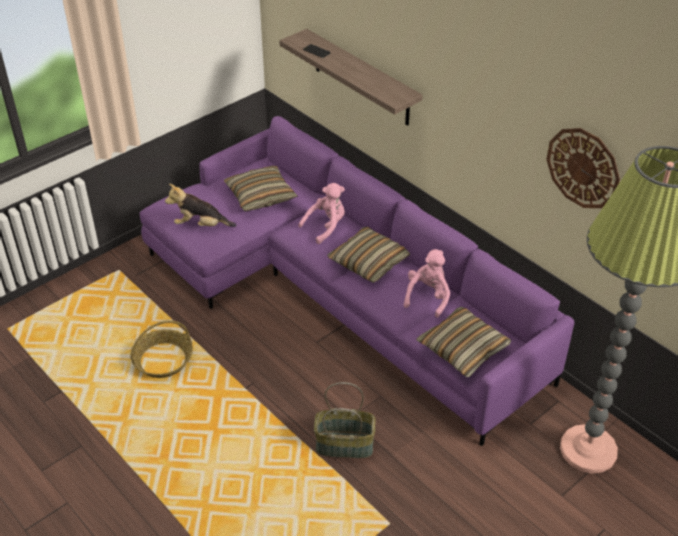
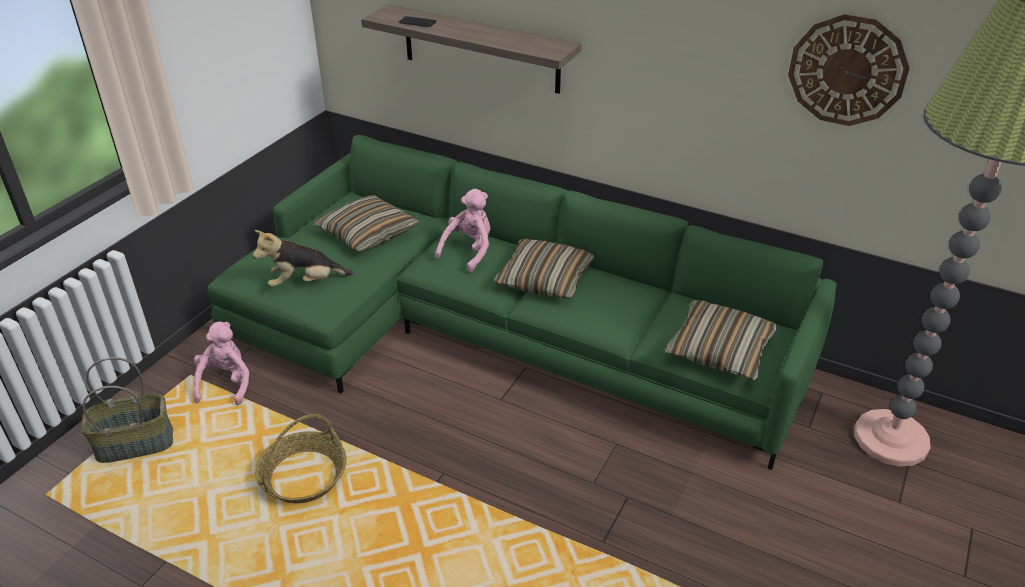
camera: 20 degrees left, 5 degrees down
purple sofa [140,116,575,446] -> green sofa [208,135,837,470]
basket [314,382,376,458] -> basket moved to [81,357,173,463]
pink plush toy [404,249,450,318] -> pink plush toy moved to [194,322,249,405]

